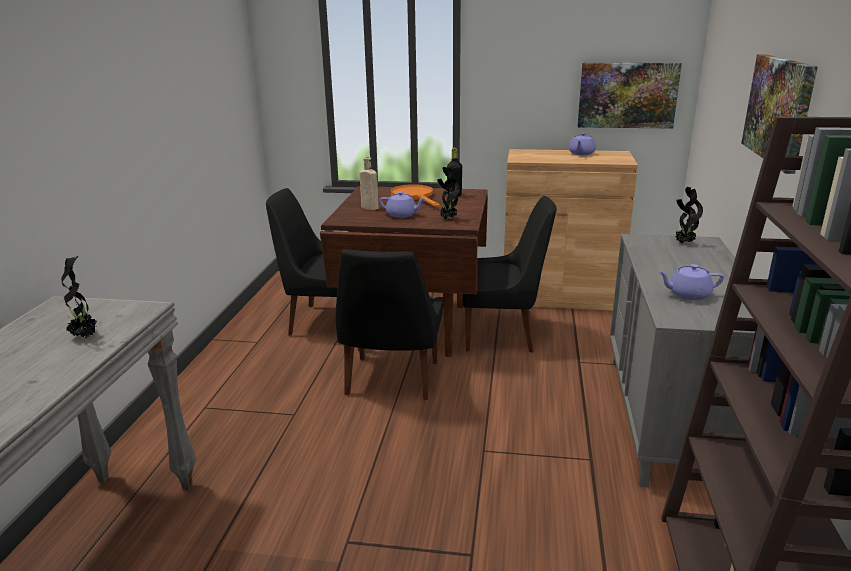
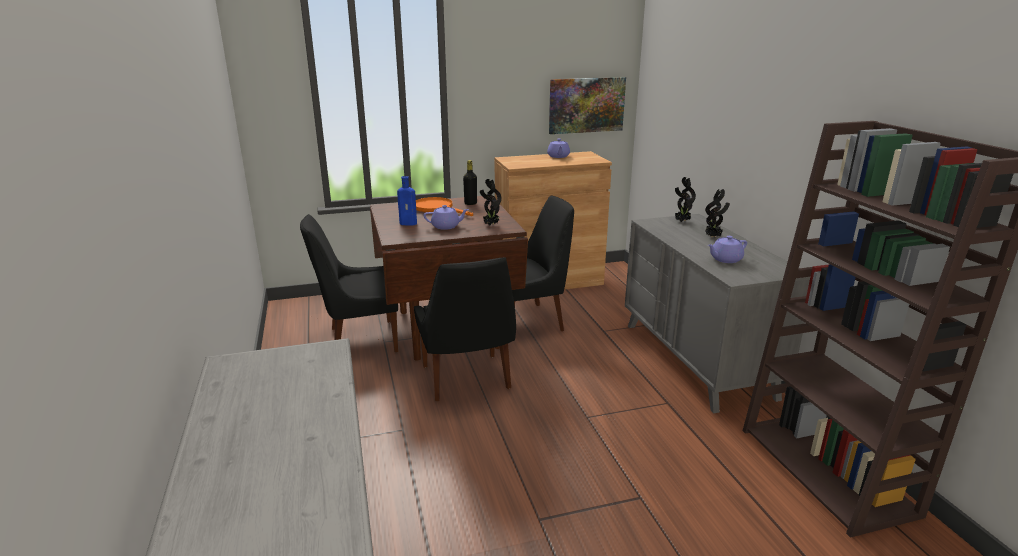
camera: 25 degrees left, 0 degrees up
potted plant [61,256,100,338] -> potted plant moved to [705,189,730,237]
beige bottle [359,157,378,210] -> blue bottle [397,176,417,226]
picture [741,54,818,174] -> none

